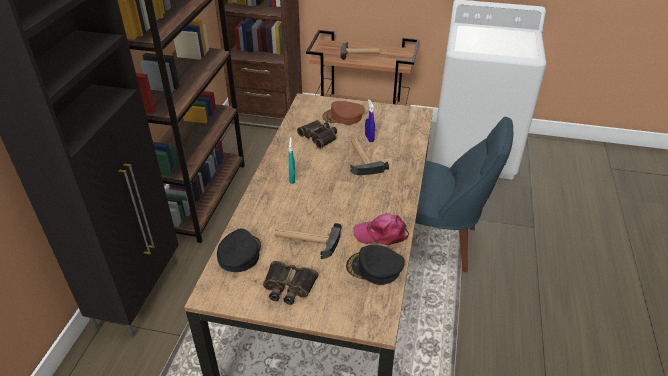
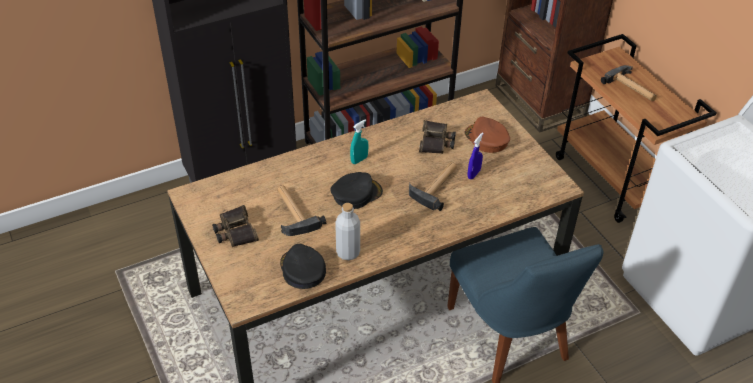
camera: 50 degrees right, 5 degrees up
black cap [217,228,261,272] -> black cap moved to [330,172,383,209]
pink cap [353,213,409,245] -> grey bottle [335,203,360,260]

